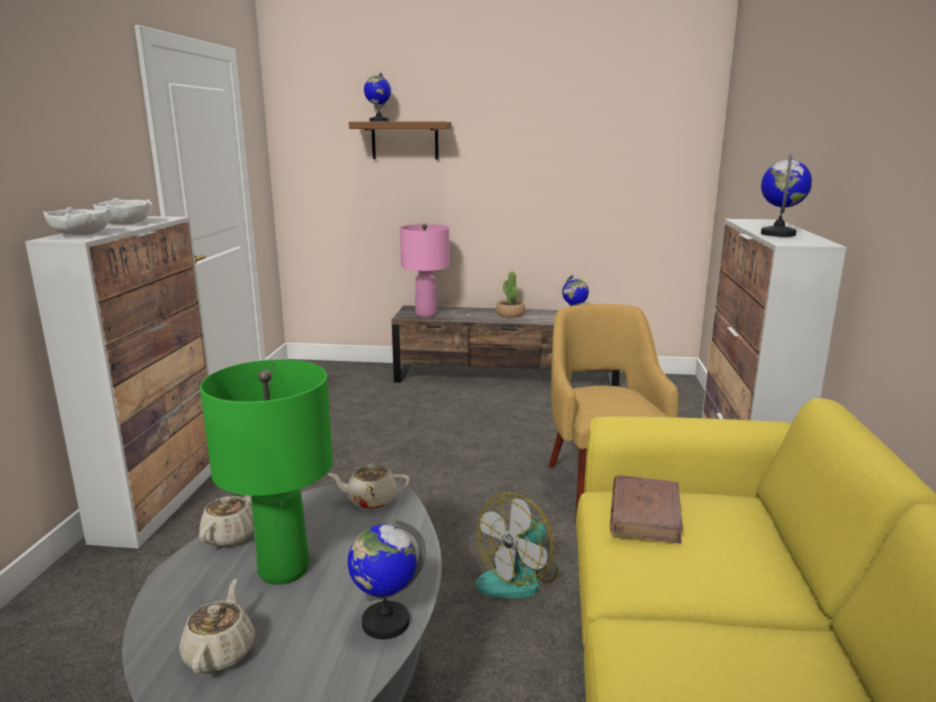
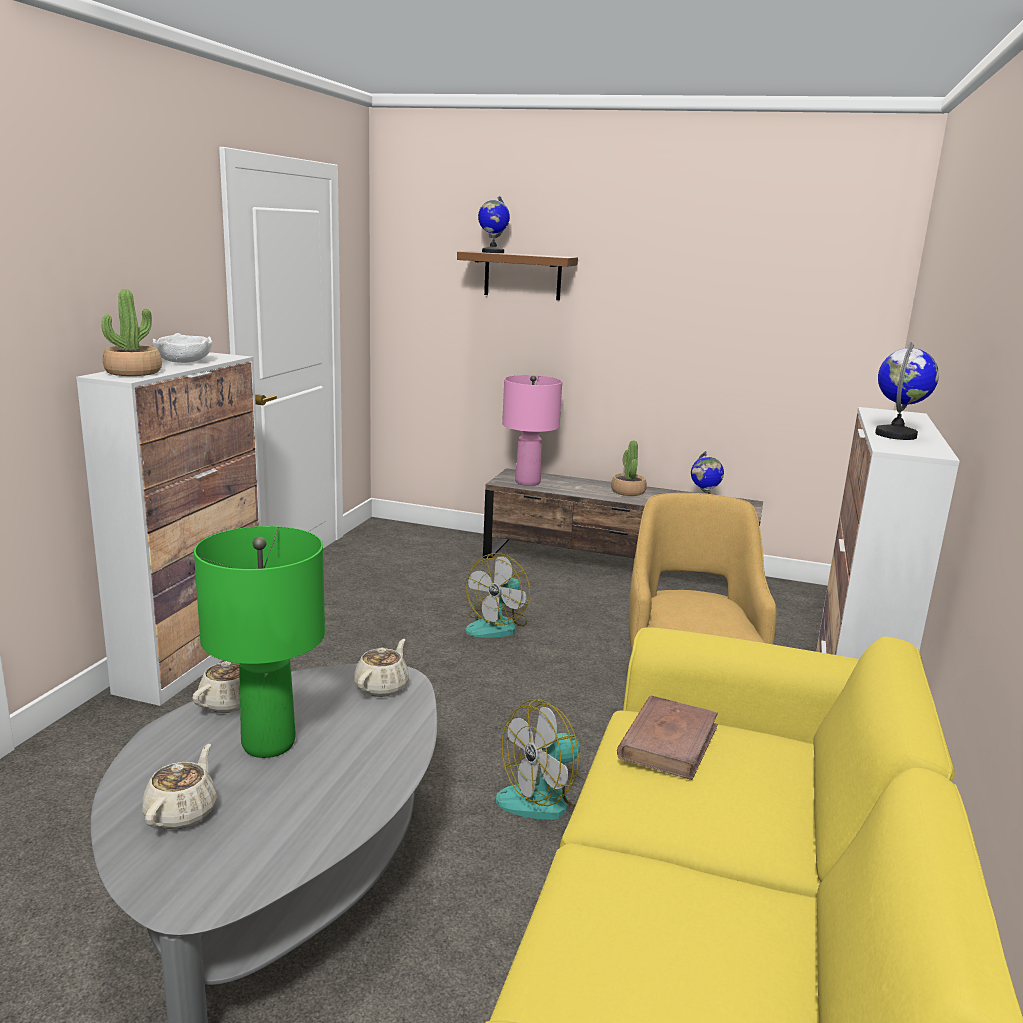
camera: 10 degrees right, 0 degrees up
white bowl [43,207,112,235] -> potted plant [101,289,162,376]
beige teapot [328,464,410,510] -> beige teapot turned 105 degrees clockwise [354,639,409,697]
globe [348,519,426,640] -> none
none -> fan [465,553,530,638]

